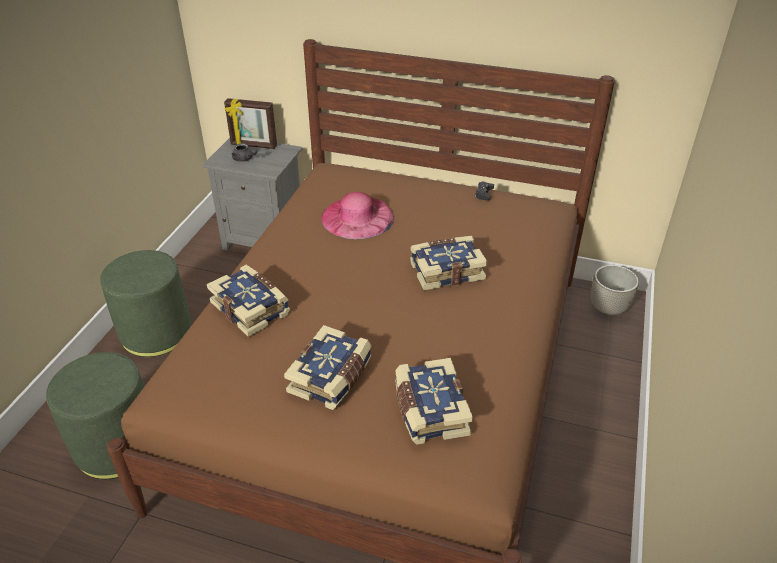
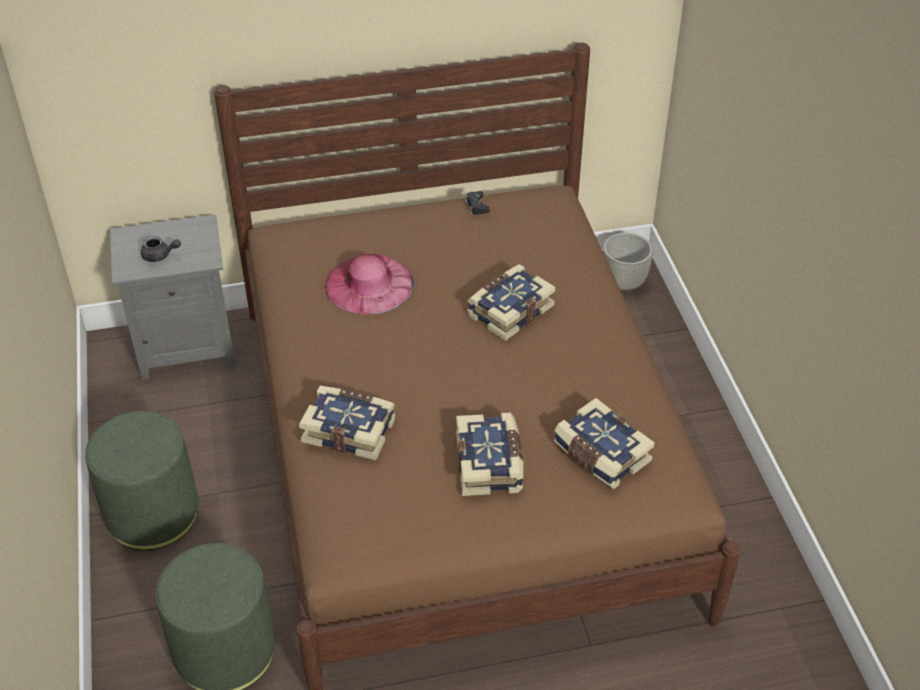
camera: 30 degrees left, 5 degrees up
picture frame [224,98,277,149] -> none

